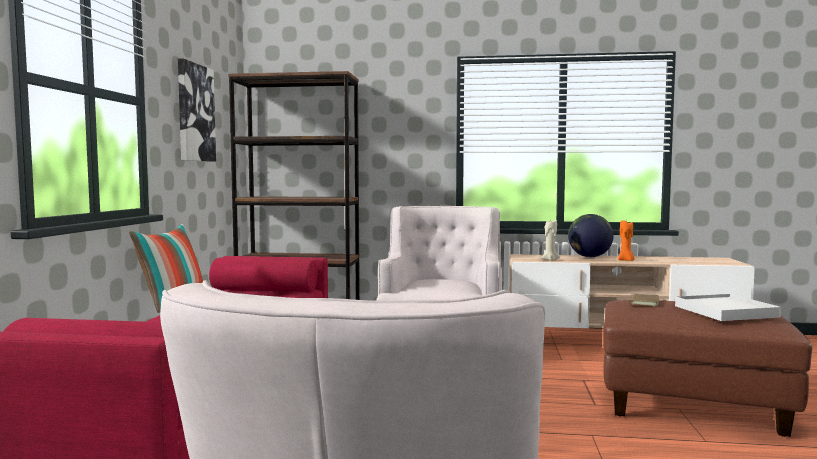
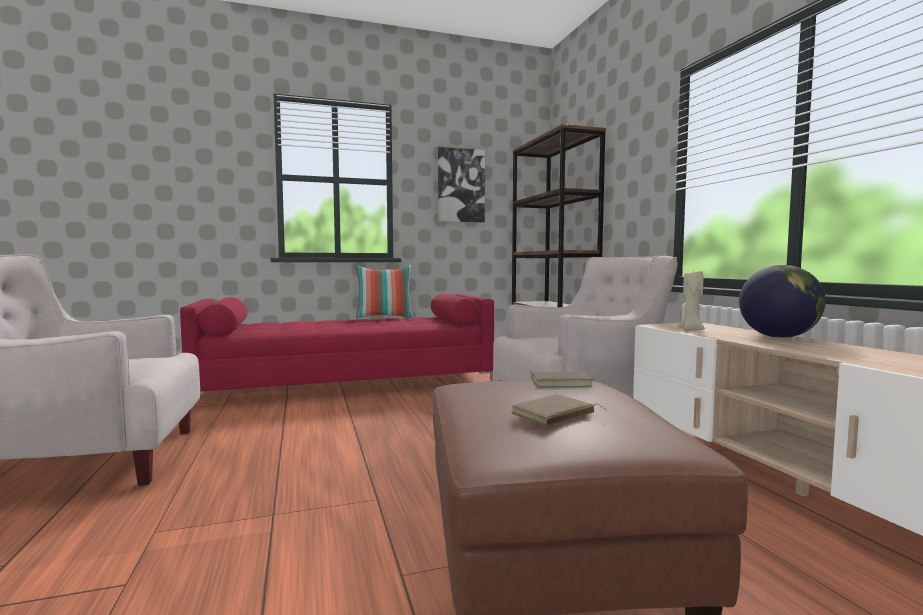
camera: 65 degrees right, 0 degrees up
orange candle [618,220,635,261] -> none
white tray [675,294,781,321] -> brown book [512,394,607,426]

